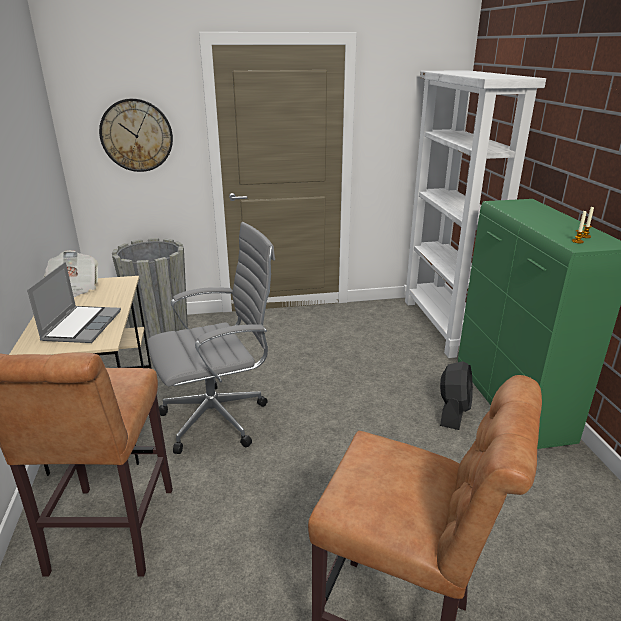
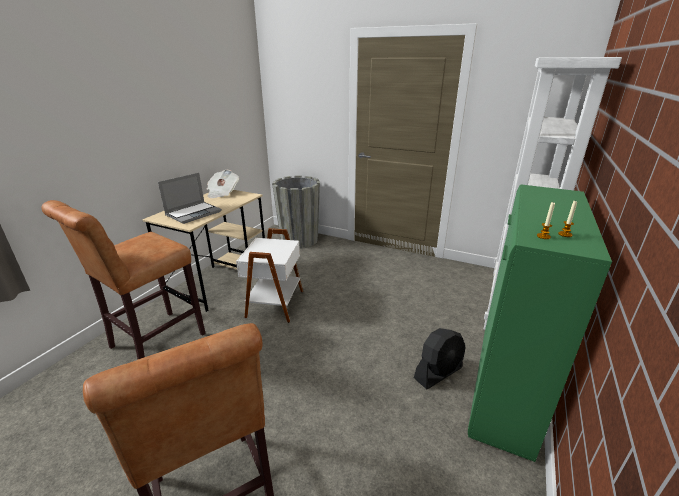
camera: 35 degrees right, 0 degrees up
wall clock [99,98,173,172] -> none
grey office chair [147,222,275,454] -> white side table [236,228,303,323]

